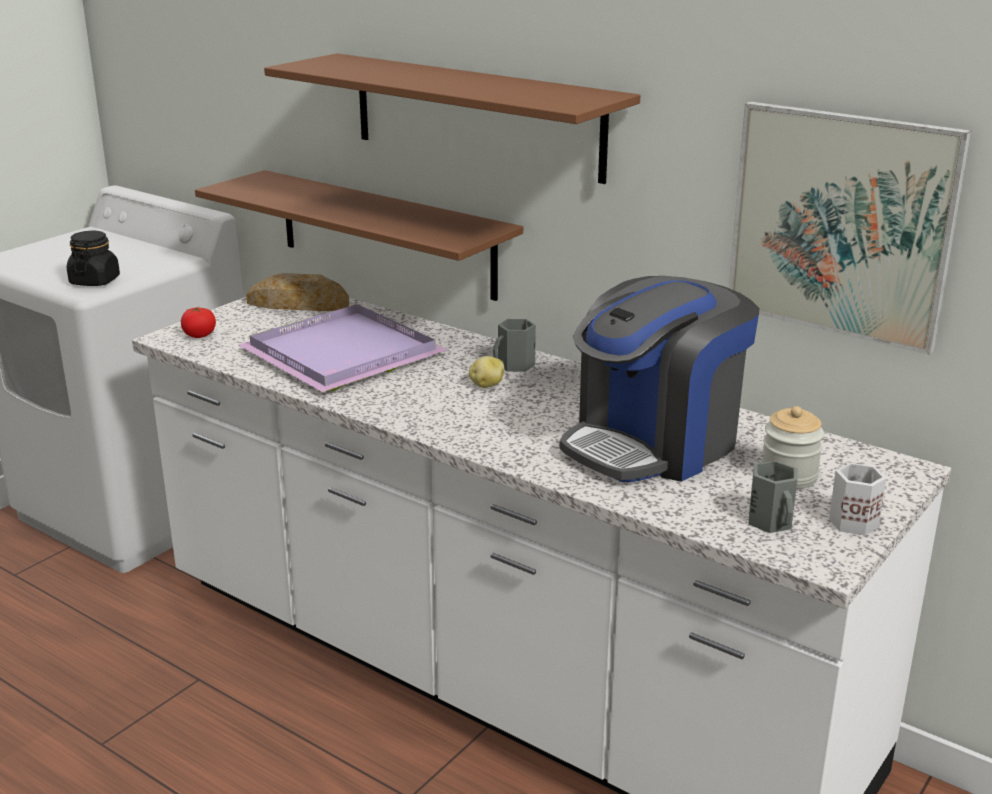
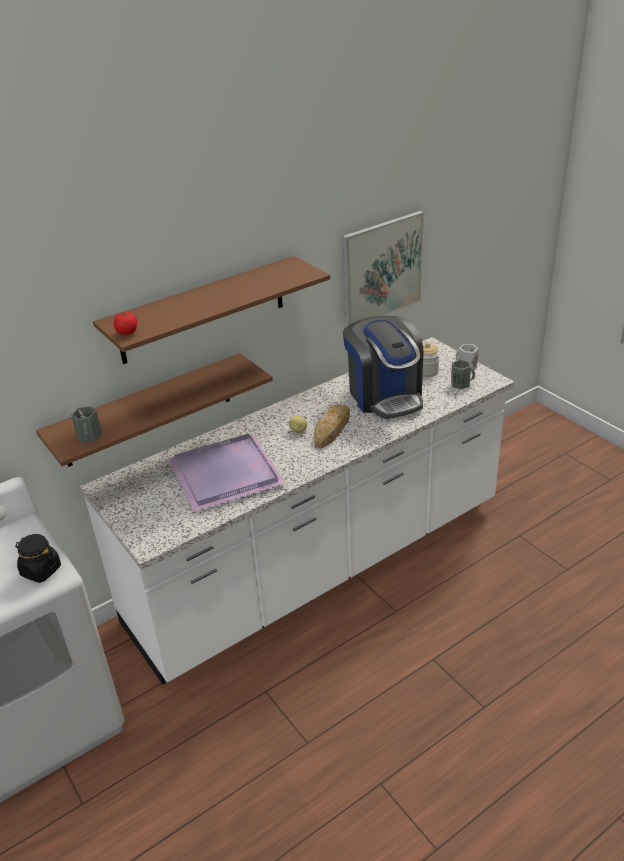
camera: 70 degrees left, 10 degrees up
tomato [181,307,216,338] -> tomato moved to [114,312,137,335]
bread [246,273,349,311] -> bread moved to [314,404,350,449]
grey mug [493,319,536,372] -> grey mug moved to [71,406,102,443]

